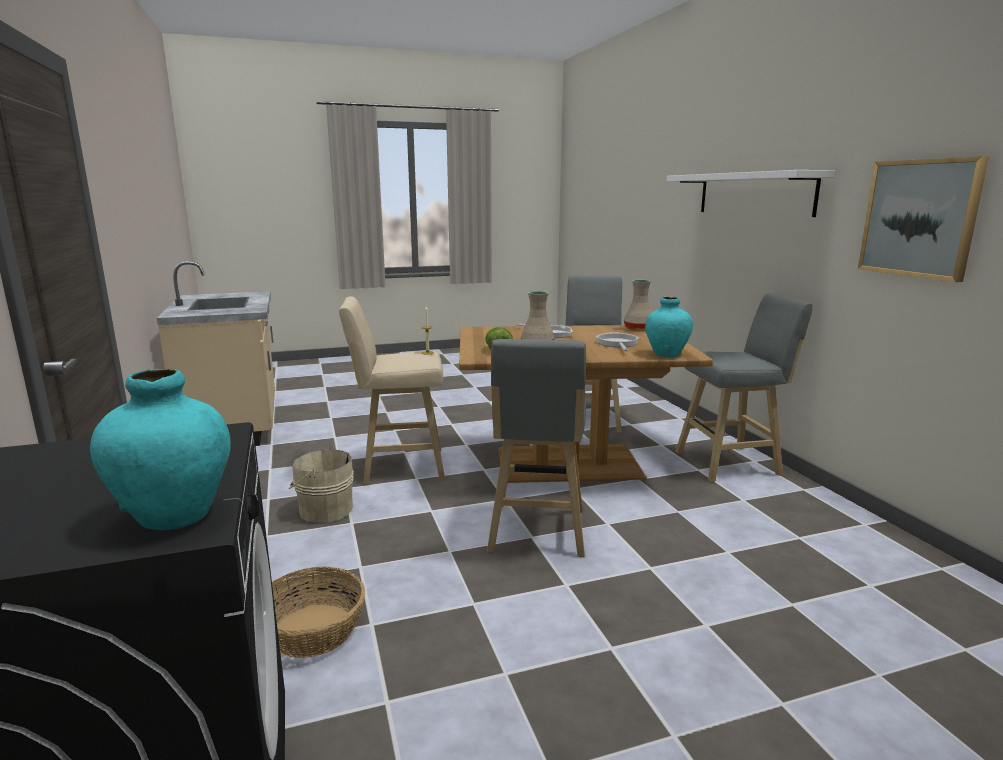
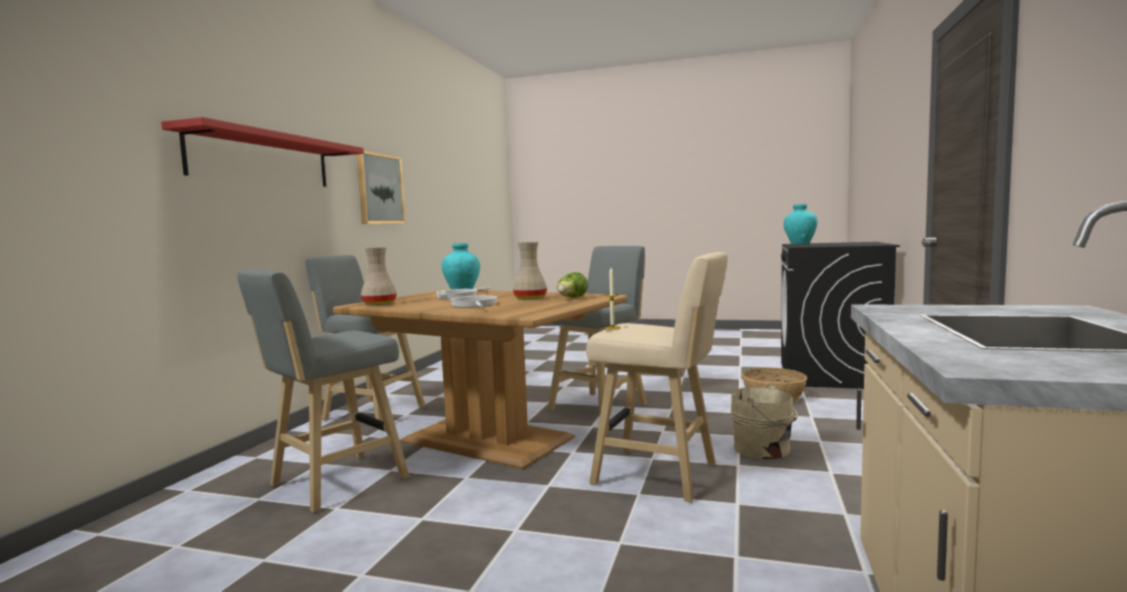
camera: 145 degrees left, 10 degrees down
white shelf [667,170,835,217] -> red shelf [161,117,364,187]

